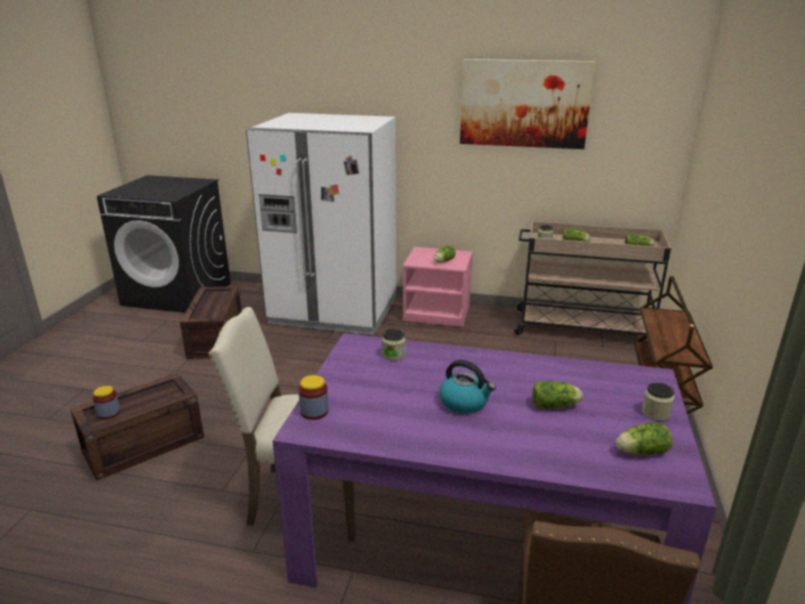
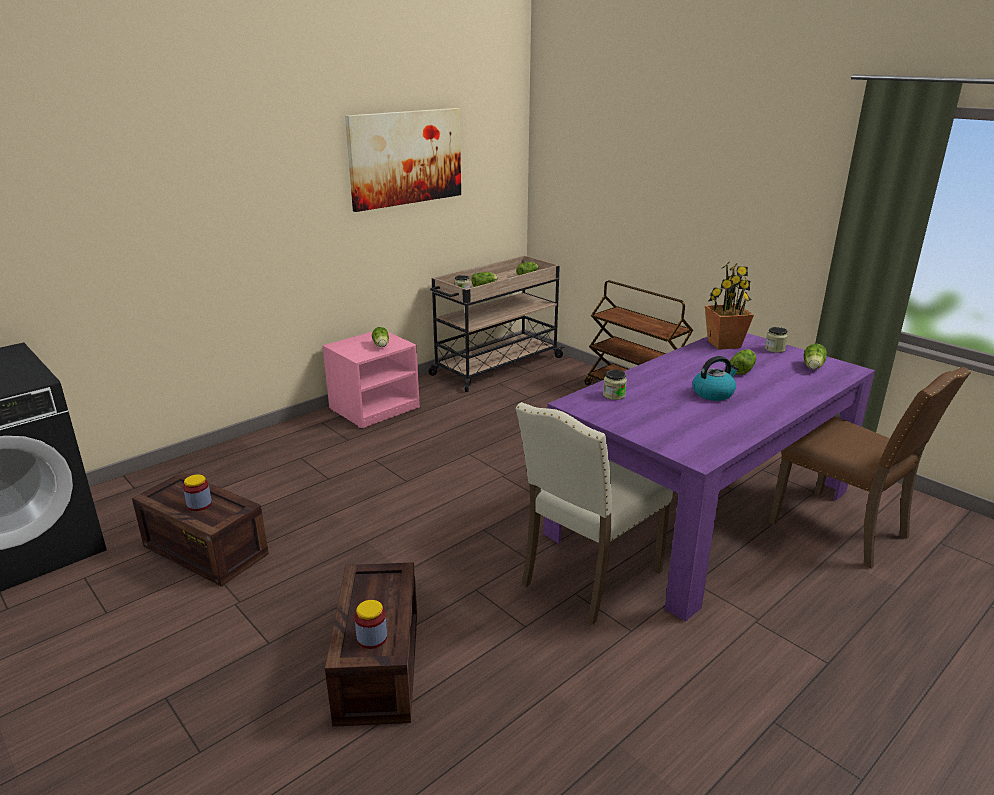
camera: 55 degrees left, 0 degrees up
white fridge [246,113,396,335] -> none
jar [298,375,329,420] -> jar moved to [183,474,212,511]
none -> potted plant [705,262,754,350]

